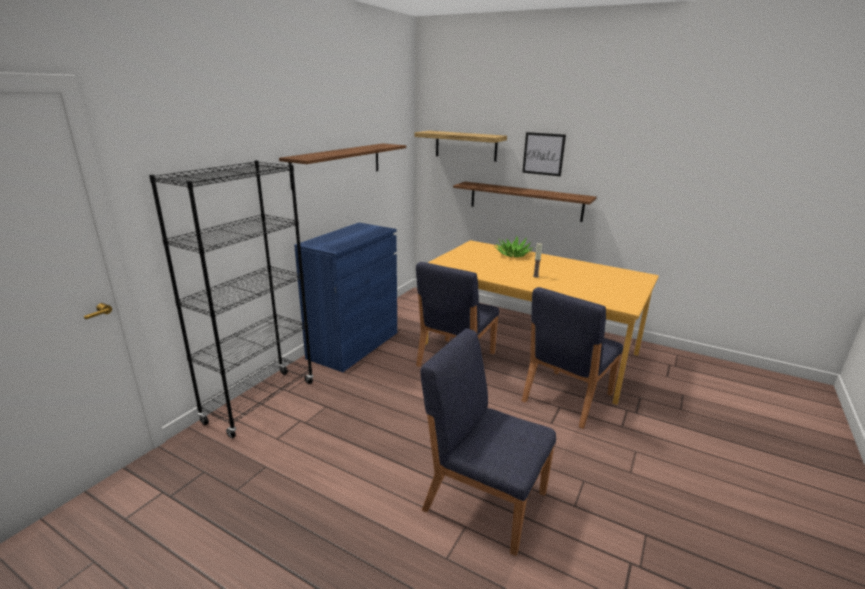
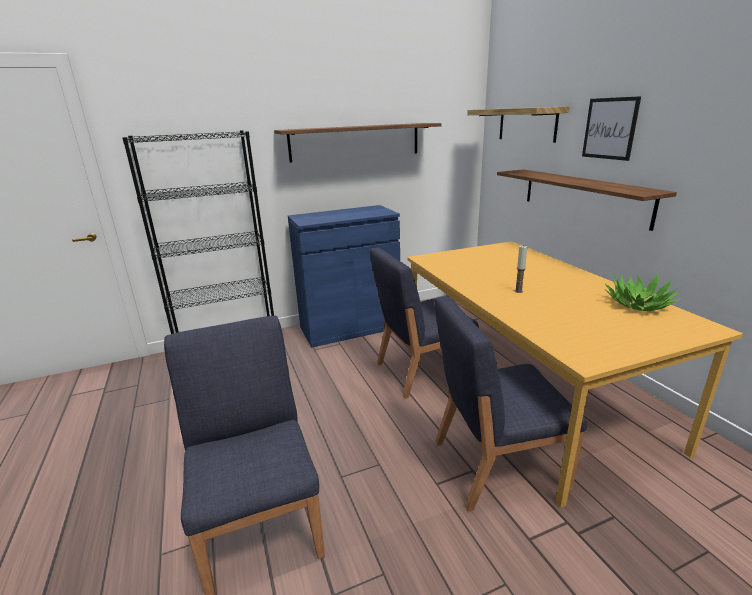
camera: 40 degrees right, 0 degrees up
potted plant [494,236,533,257] -> potted plant moved to [604,274,681,311]

